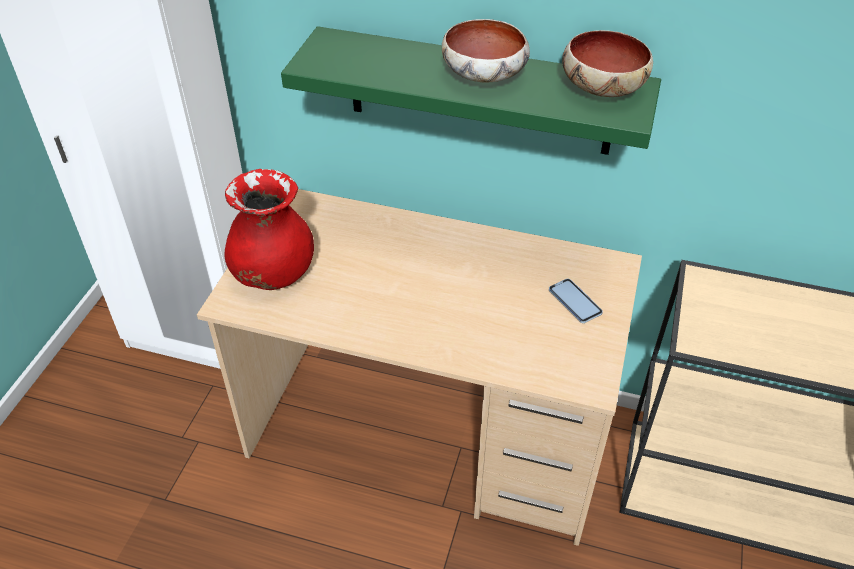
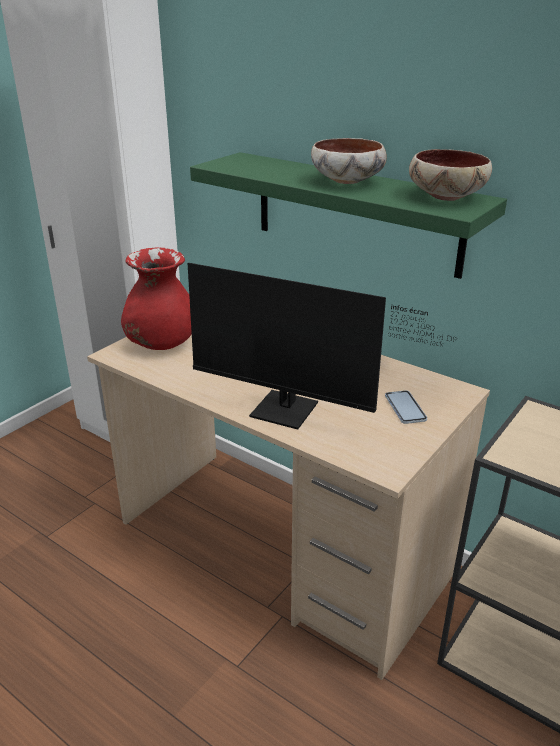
camera: 20 degrees right, 15 degrees down
none -> monitor [188,263,457,430]

